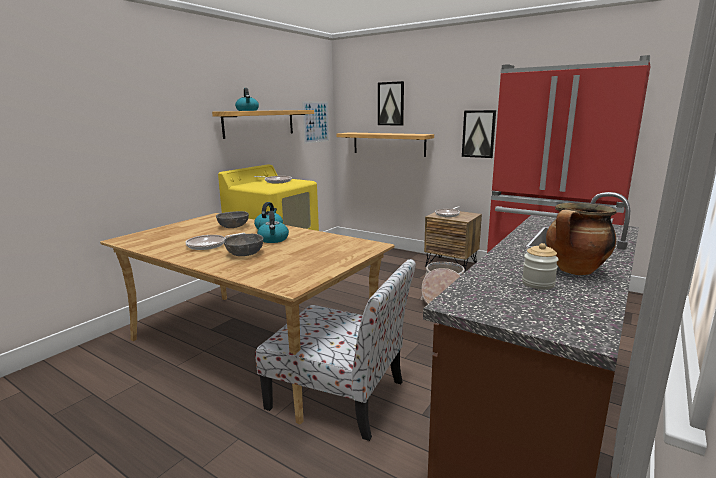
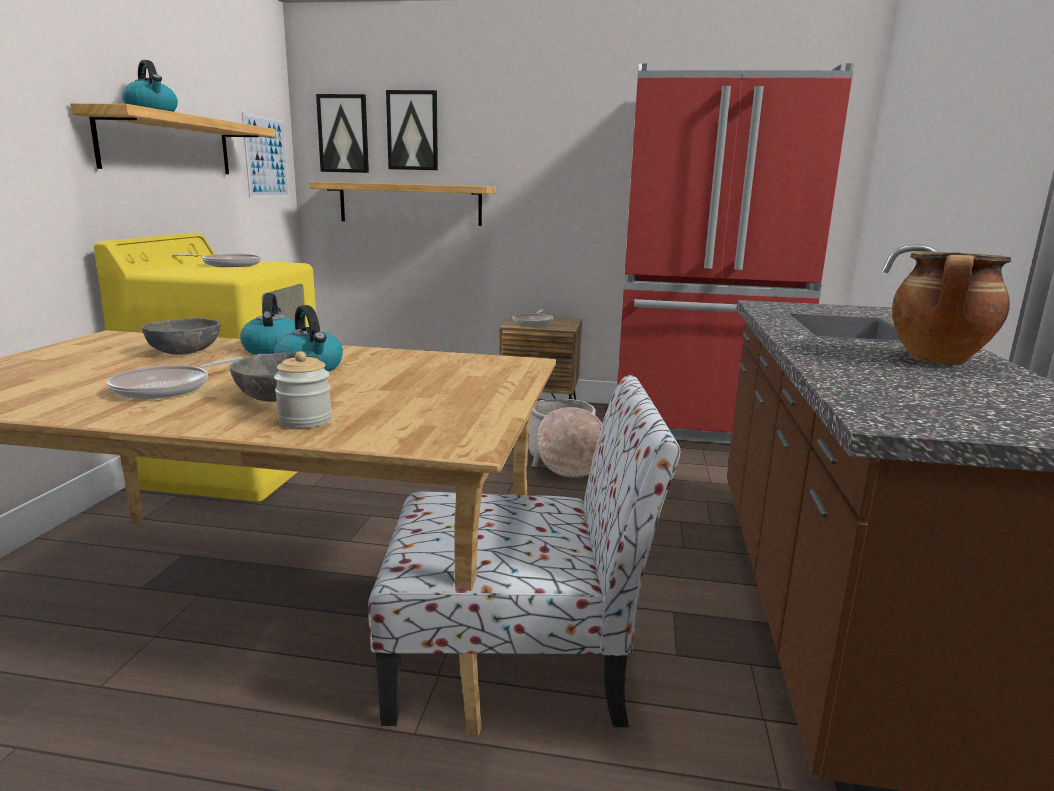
camera: 25 degrees left, 0 degrees up
picture [462,110,496,158] -> picture moved to [316,94,369,173]
jar [522,243,559,289] -> jar moved to [274,351,332,428]

